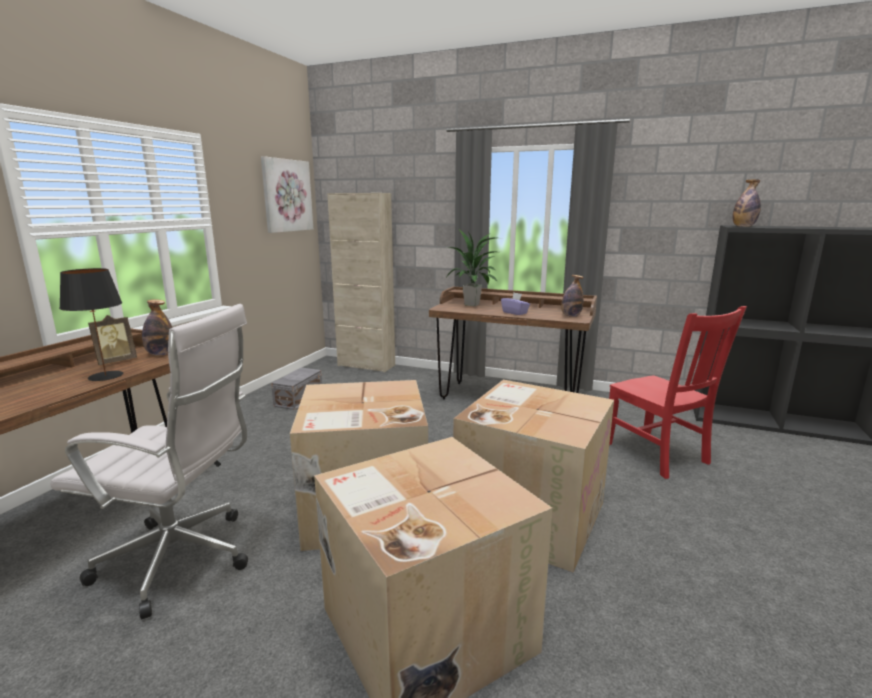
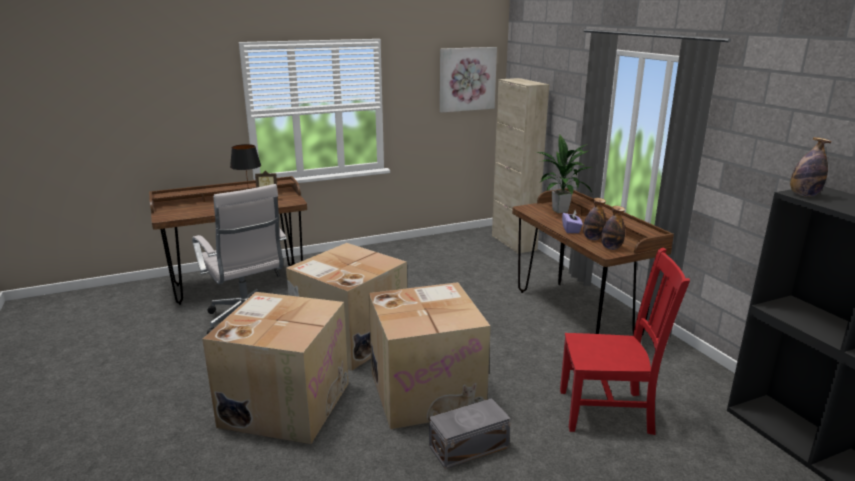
camera: 45 degrees right, 5 degrees up
bottle [142,299,172,356] -> bottle moved to [583,198,606,240]
grey storage box [271,368,322,410] -> grey storage box moved to [429,398,511,469]
red chair [609,306,747,479] -> red chair turned 105 degrees counterclockwise [560,248,690,435]

